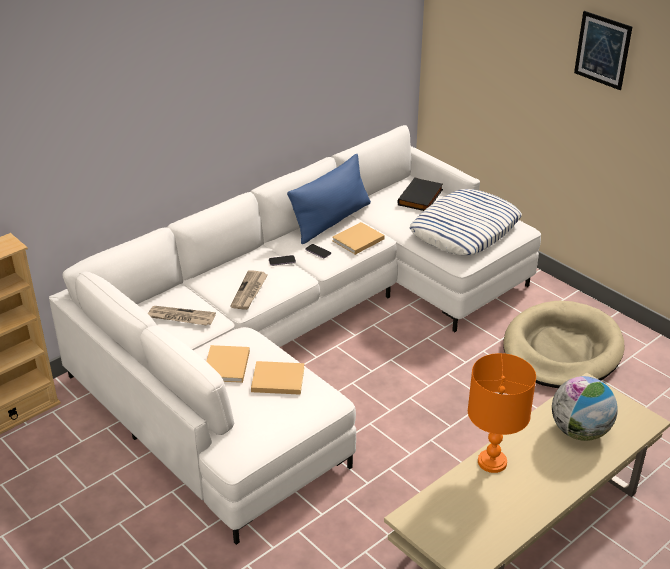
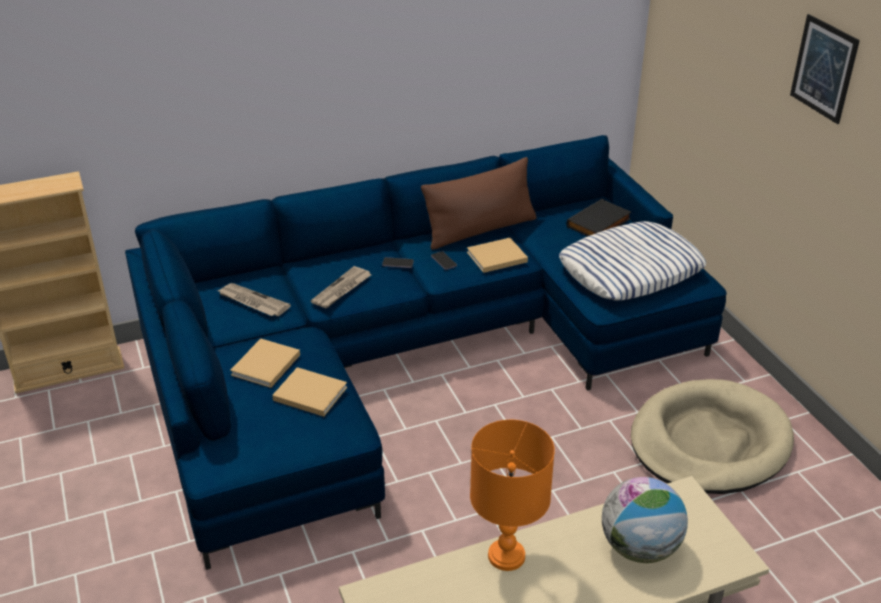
camera: 20 degrees right, 0 degrees up
white sofa [49,125,541,545] -> blue sofa [125,135,727,570]
blue pillow [287,154,371,244] -> brown pillow [421,157,536,250]

